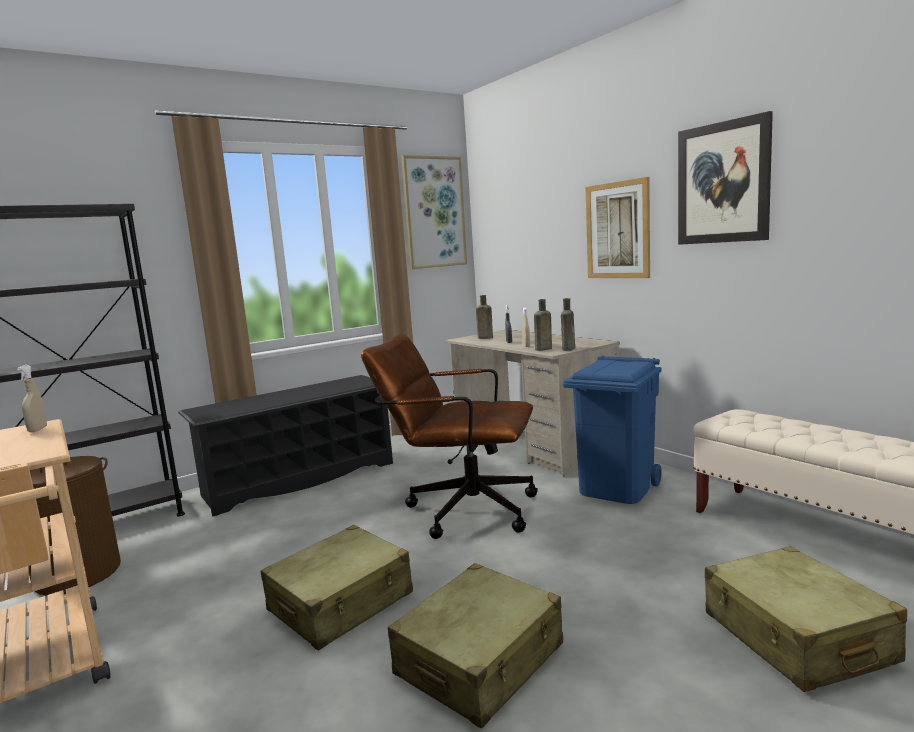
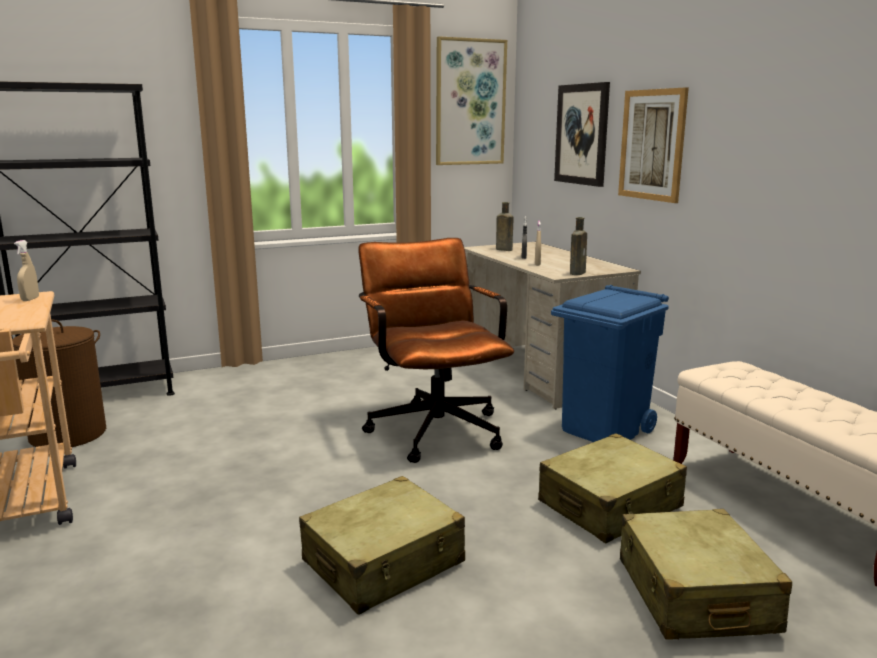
camera: 10 degrees right, 5 degrees up
black shoe rack [178,375,393,516] -> none
beige suitcase [261,525,413,650] -> beige suitcase moved to [538,433,687,543]
brown office chair [361,334,538,539] -> brown office chair turned 45 degrees clockwise [358,238,514,463]
brown bottle [534,299,552,351] -> none
picture [678,111,773,245] -> picture moved to [554,82,610,187]

